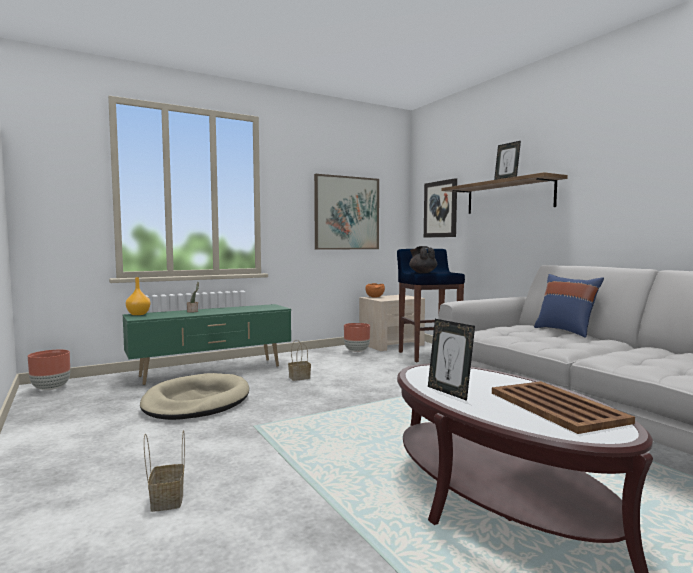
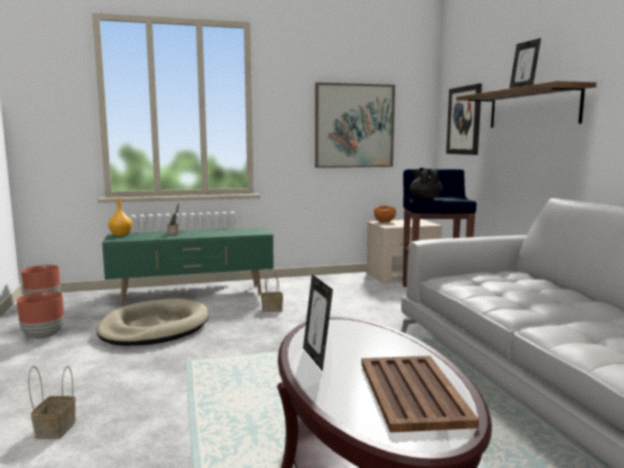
camera: 15 degrees right, 5 degrees up
brown planter [344,323,370,352] -> brown planter moved to [17,291,64,339]
blue pillow [534,274,604,338] -> none

